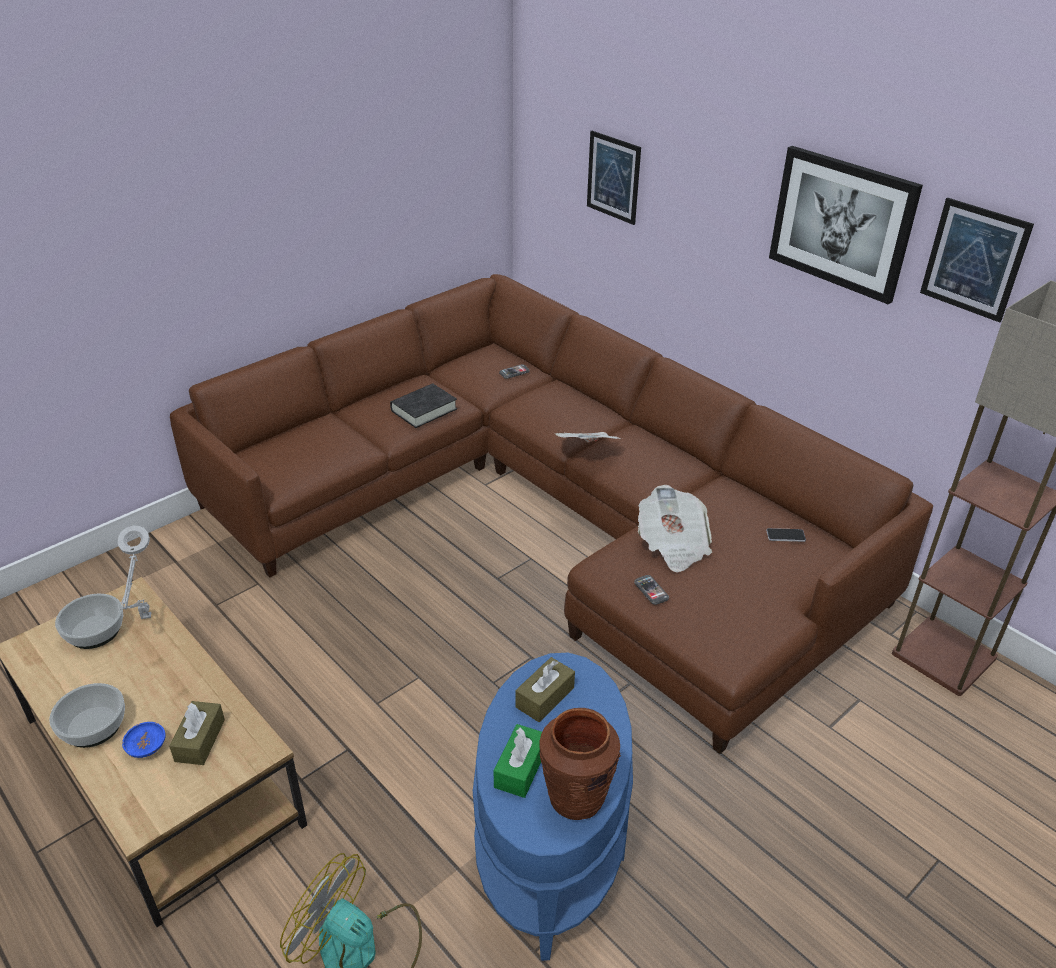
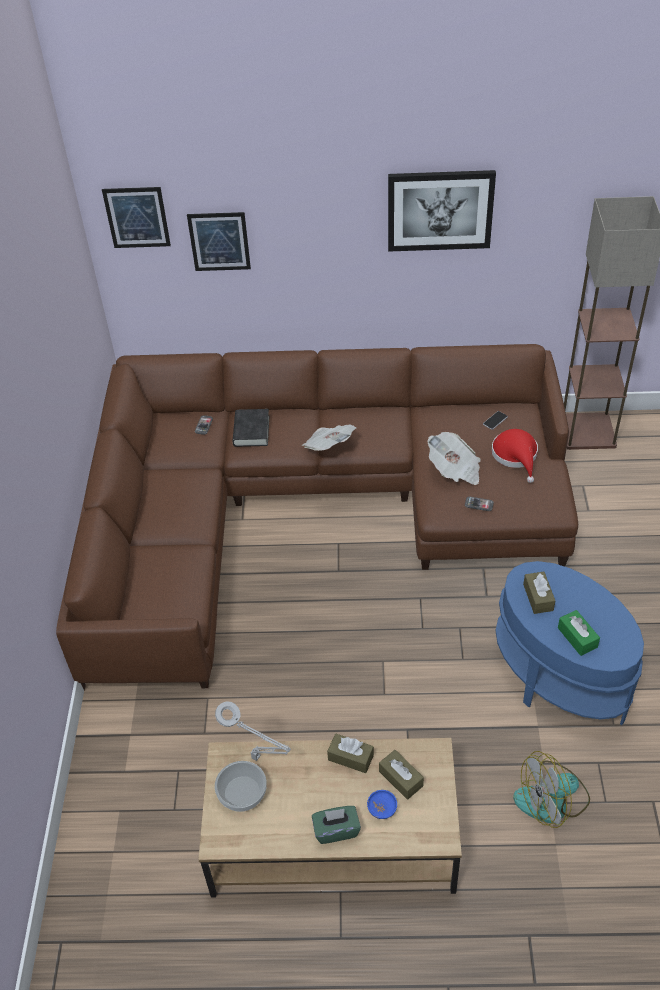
camera: 45 degrees left, 10 degrees up
bowl [49,683,125,748] -> green tissue box [312,806,361,844]
black book [390,383,457,428] -> black book moved to [233,409,270,447]
brown vase [540,708,621,820] -> none
picture [920,198,1034,323] -> picture moved to [102,187,171,248]
none -> brown tissue box [327,734,374,773]
none -> red hat [492,429,538,483]

